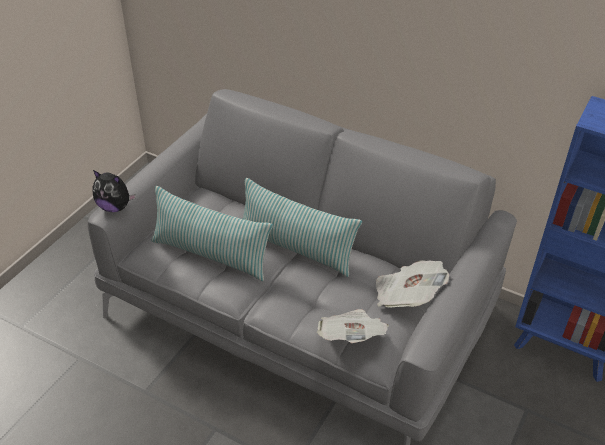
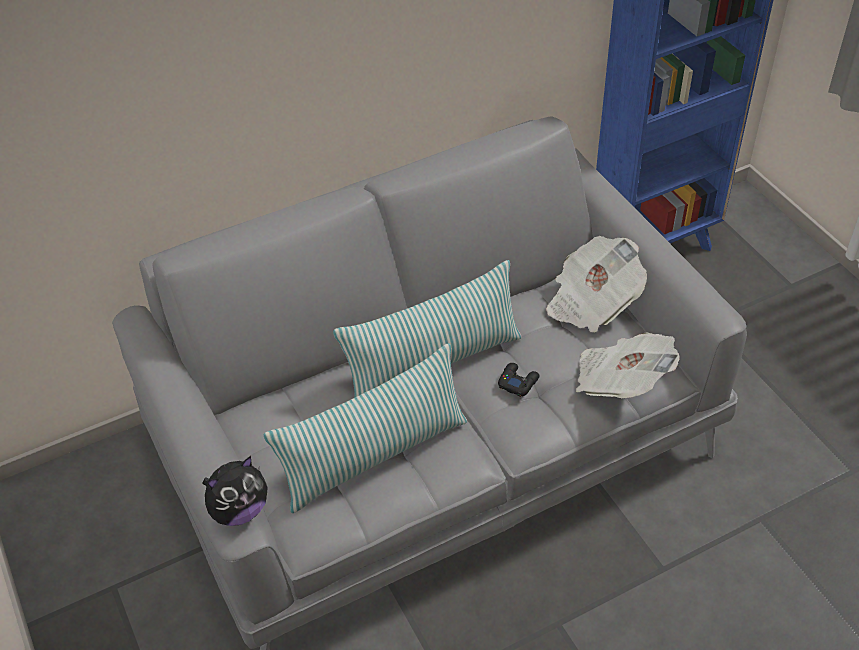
camera: 55 degrees left, 5 degrees up
none -> black game controller [498,363,540,397]

